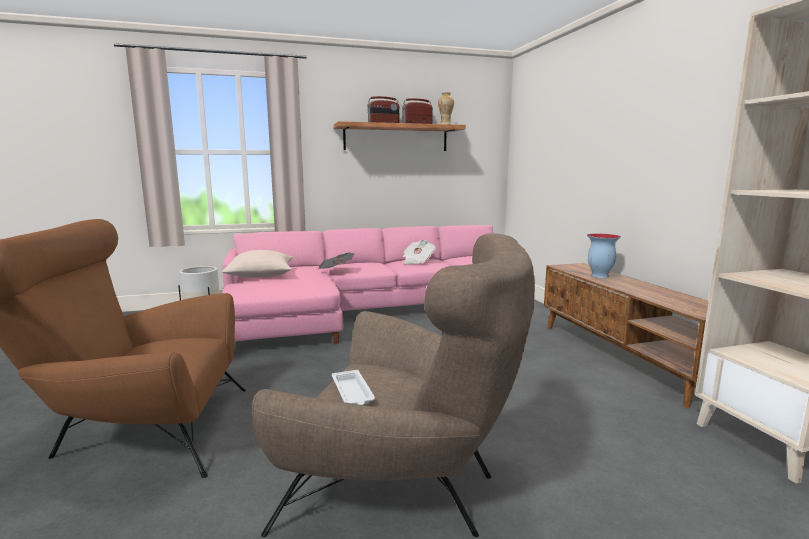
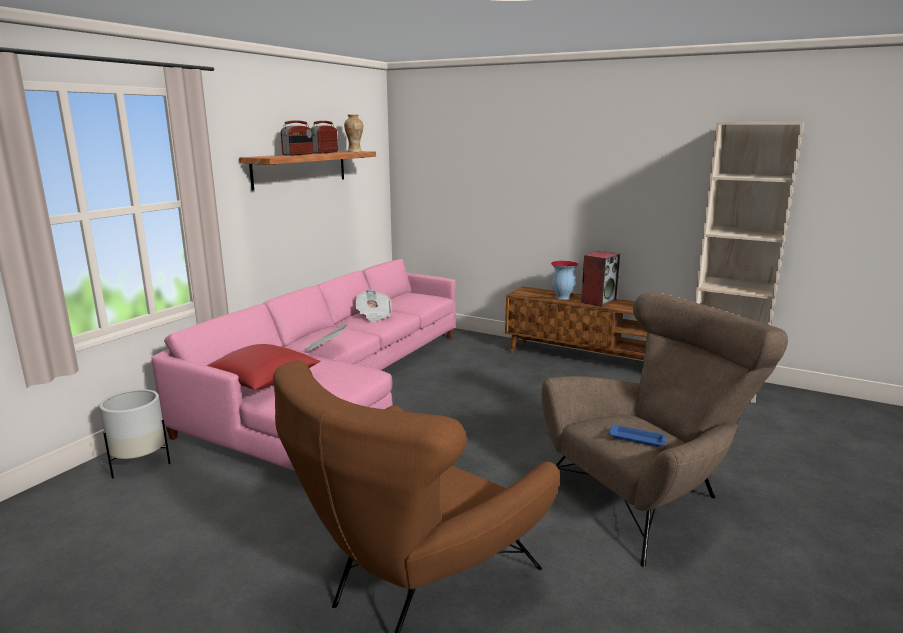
camera: 45 degrees left, 5 degrees up
beige pillow [222,250,293,278] -> red pillow [207,344,320,390]
white tray [332,370,375,405] -> blue tray [609,424,668,447]
none -> speaker [581,251,620,307]

